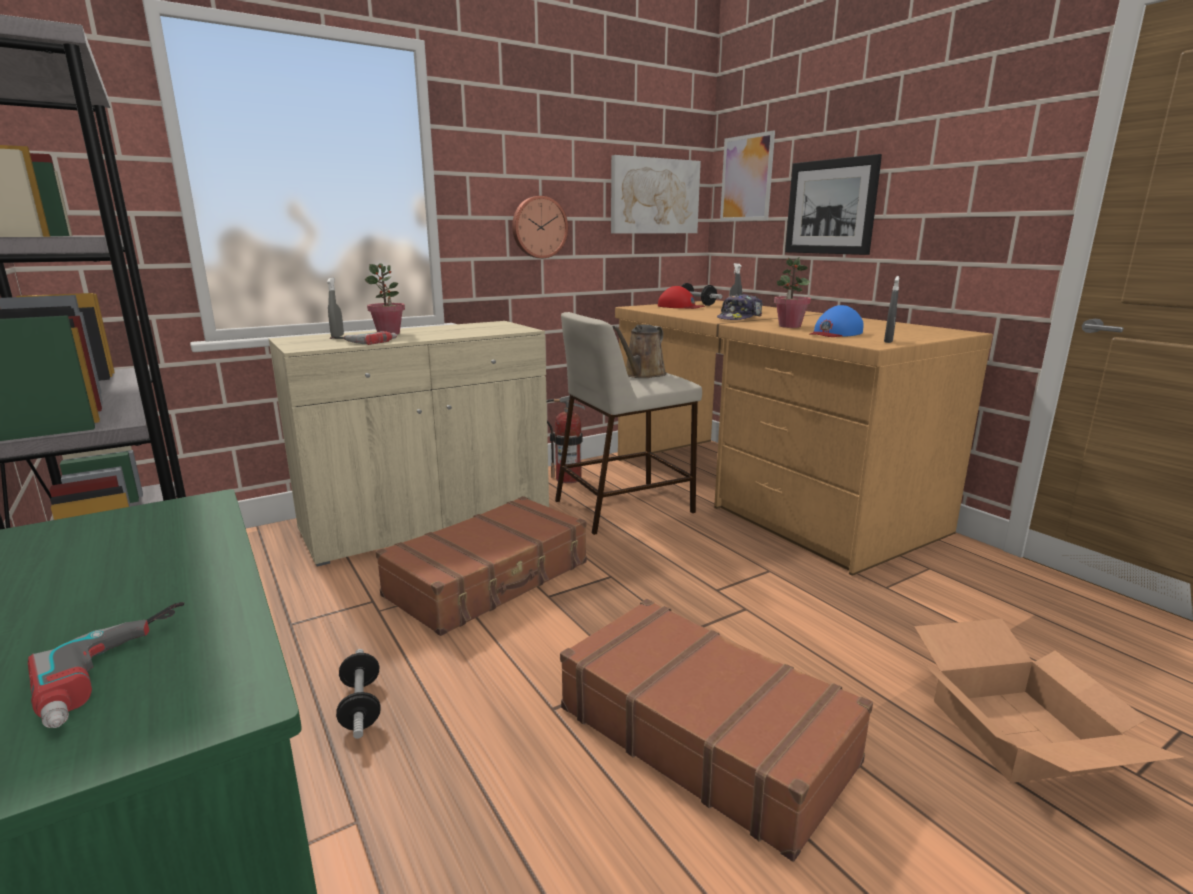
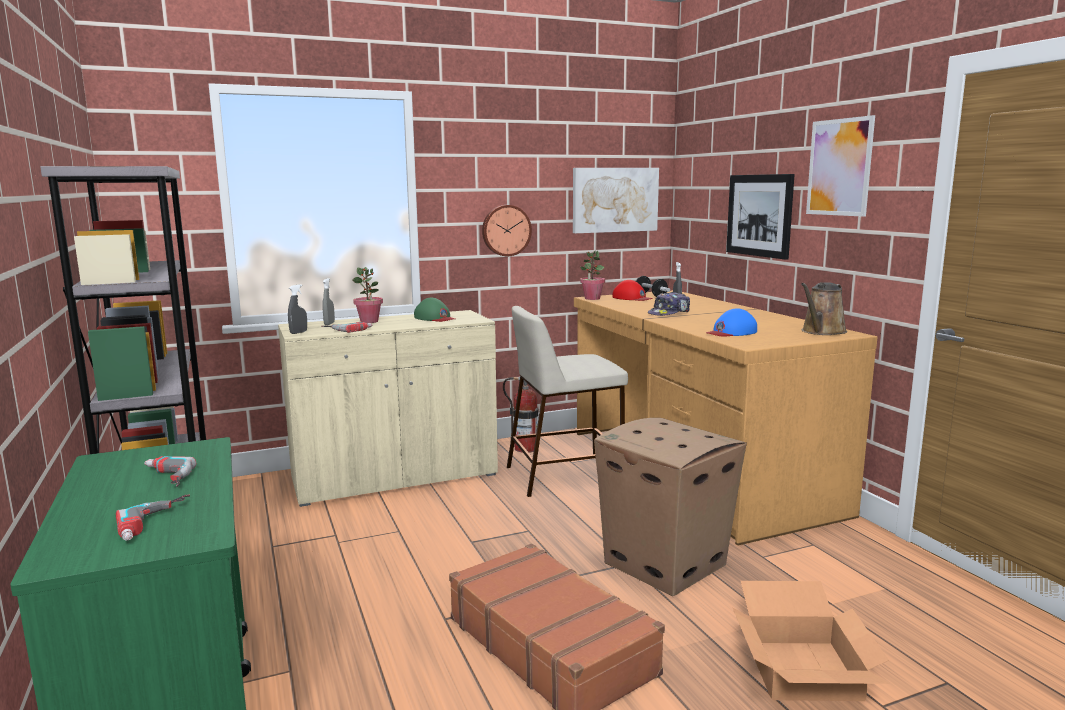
camera: 10 degrees right, 5 degrees down
dumbbell [336,649,381,739] -> none
brown suitcase [376,496,587,636] -> none
brown watering can [612,325,667,378] -> brown watering can moved to [801,282,847,335]
picture [720,131,775,221] -> picture moved to [806,115,875,217]
potted plant [774,258,811,328] -> potted plant moved to [580,251,605,300]
grey spray bottle [884,276,899,343] -> grey spray bottle moved to [288,284,307,334]
none -> power drill [144,456,196,487]
none -> green cap [414,297,455,322]
none -> cardboard box [594,418,747,596]

